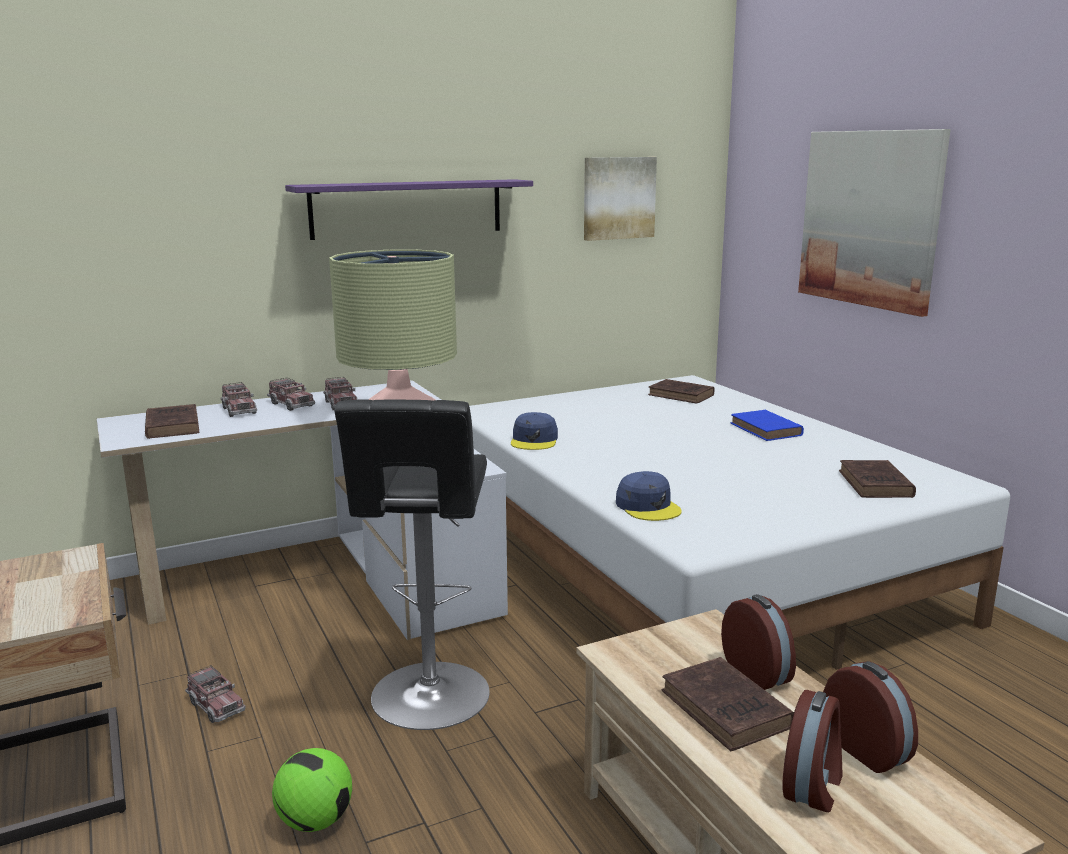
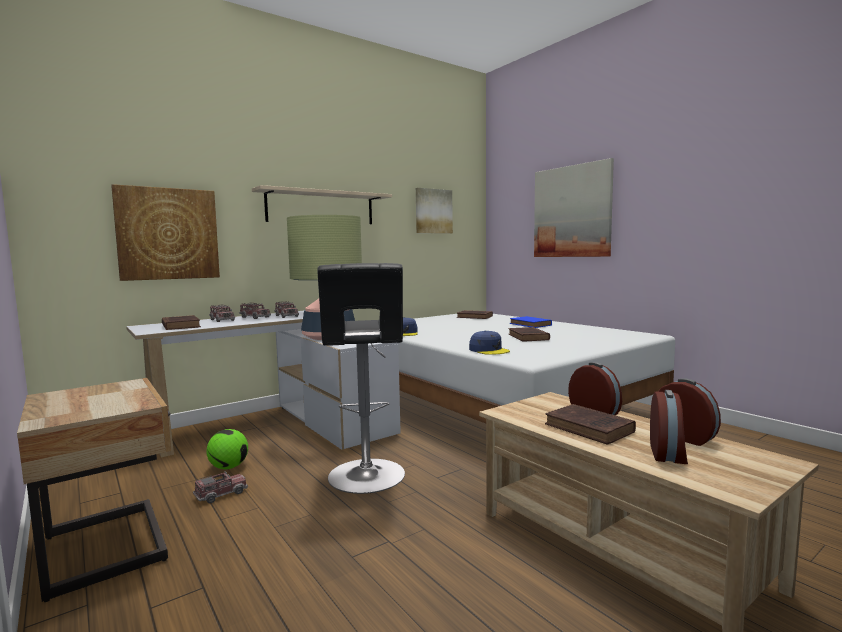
camera: 10 degrees left, 10 degrees down
toy truck [185,665,246,723] -> toy truck turned 75 degrees counterclockwise [193,471,248,504]
football [272,748,352,832] -> football moved to [206,429,248,469]
purple shelf [285,179,533,240] -> beige shelf [252,185,392,224]
brown book [839,460,916,498] -> brown book moved to [508,327,550,342]
none -> picture [111,184,220,281]

